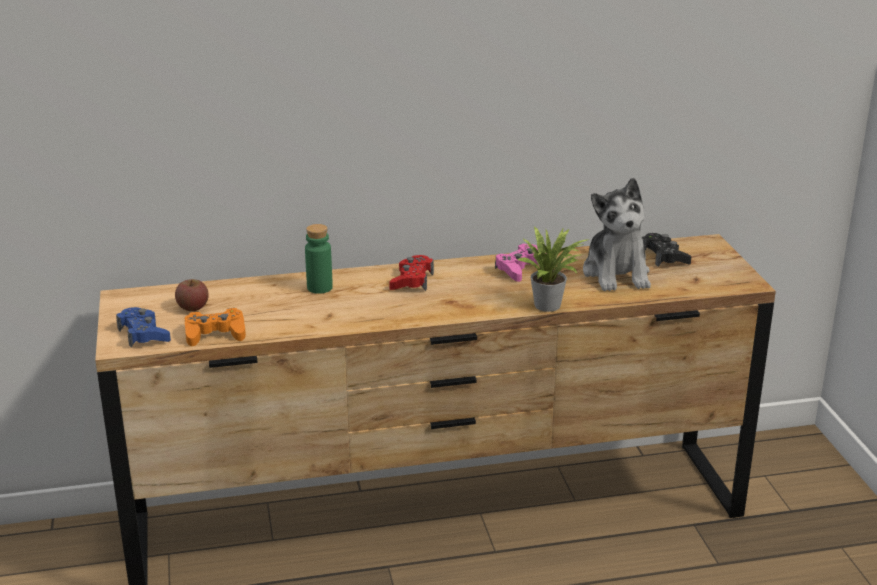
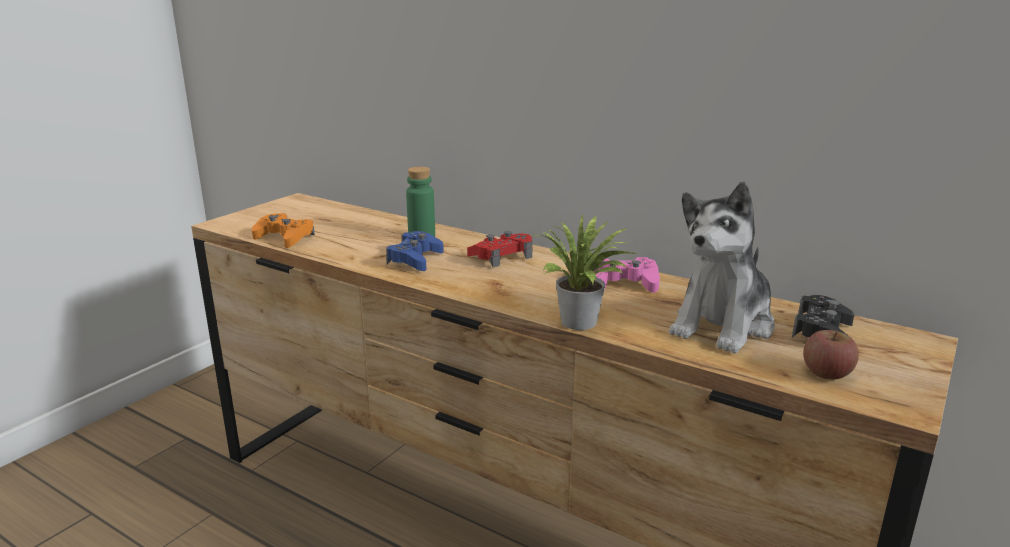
camera: 45 degrees right, 5 degrees down
blue game controller [116,307,171,348] -> blue game controller moved to [386,231,444,271]
apple [175,279,209,311] -> apple moved to [803,330,859,380]

